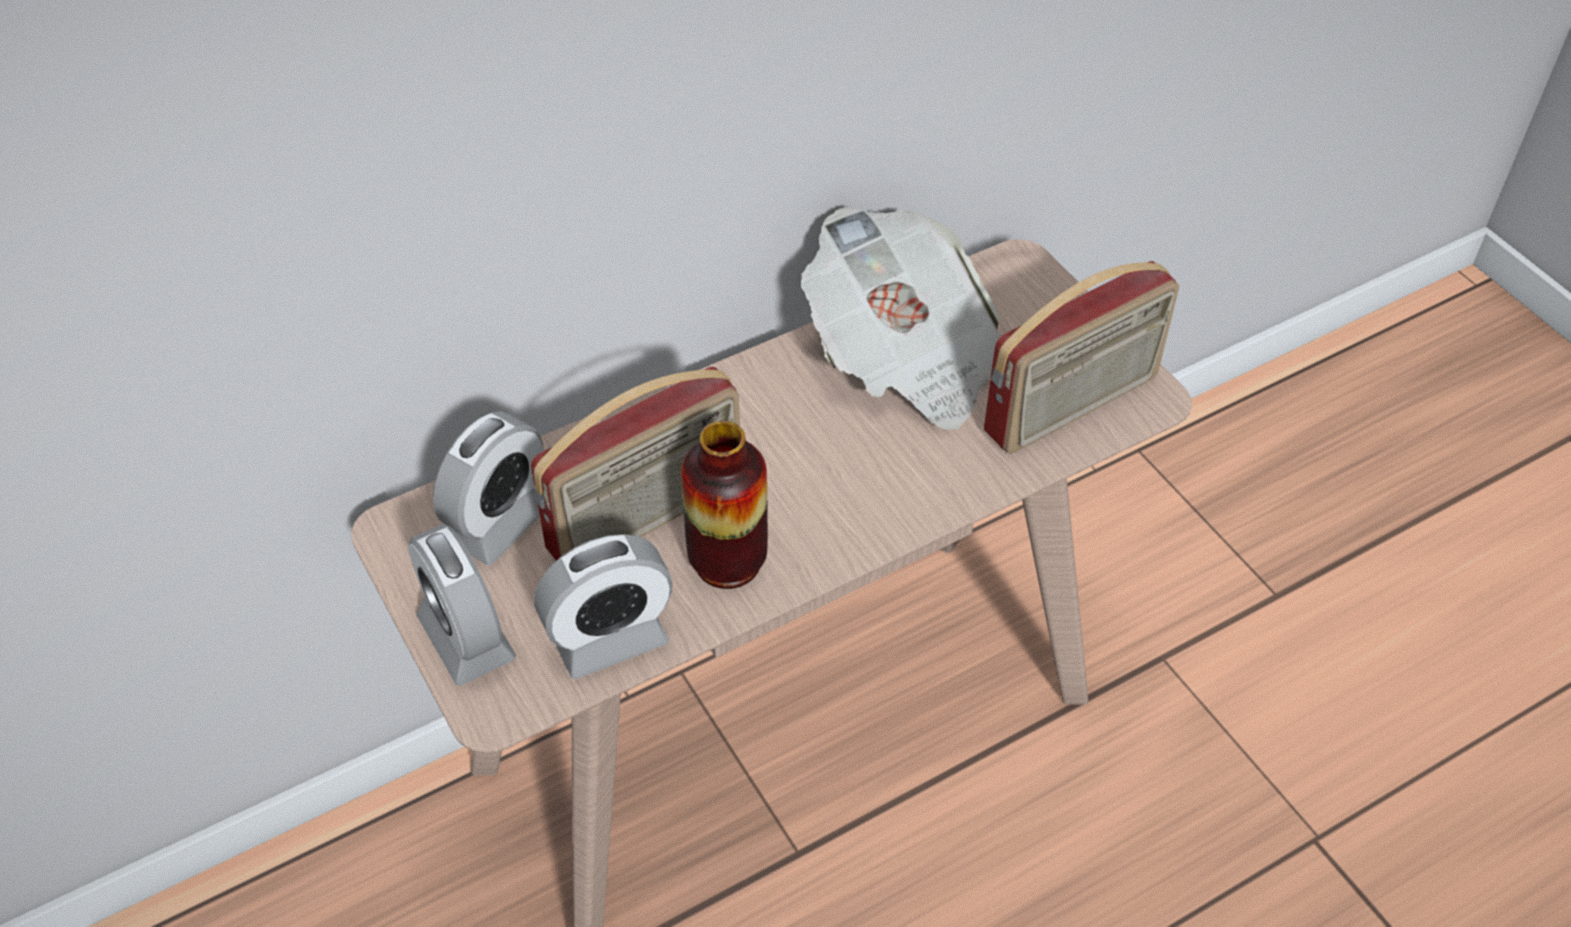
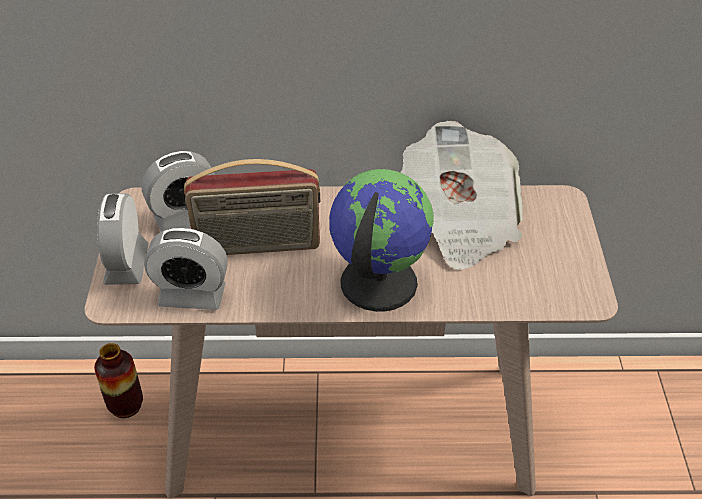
camera: 30 degrees right, 5 degrees down
vase [681,421,768,589] -> vase moved to [94,343,143,418]
radio [984,261,1179,454] -> none
none -> globe [329,169,434,312]

